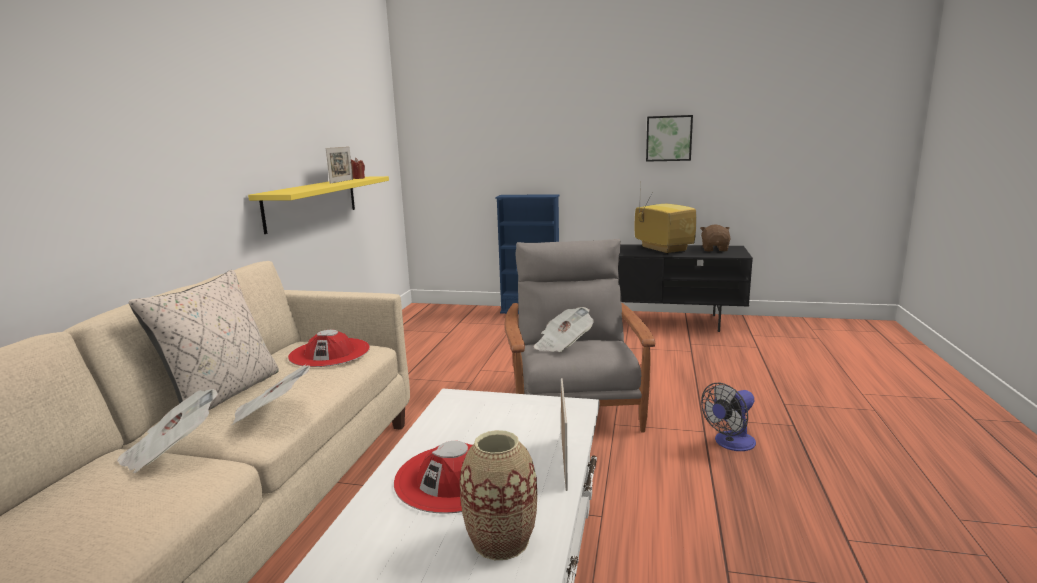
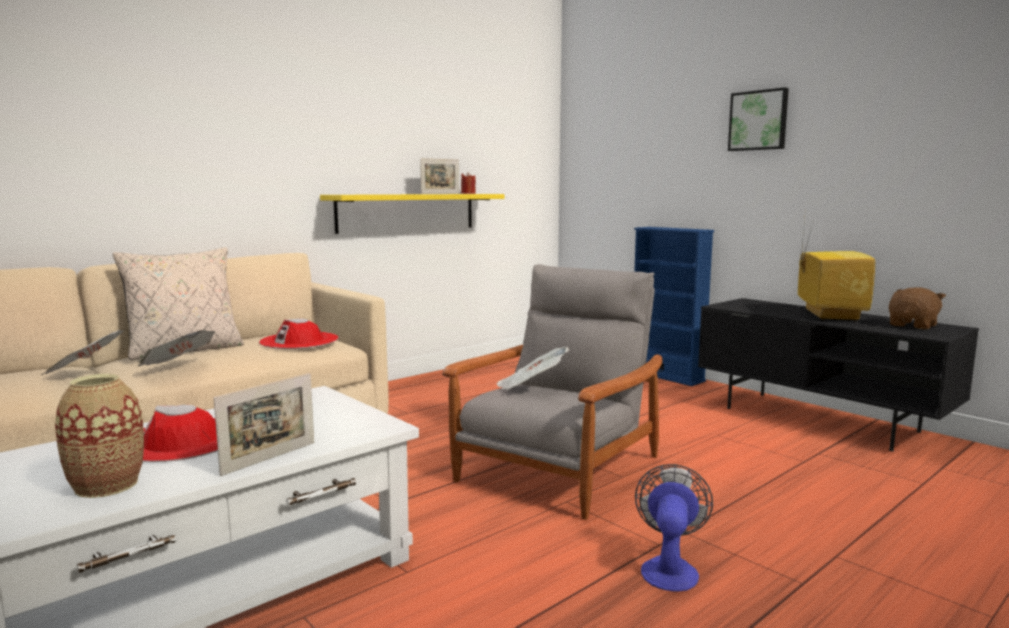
camera: 35 degrees right, 5 degrees down
picture [646,115,693,162] -> picture moved to [728,87,789,151]
fan [701,382,756,451] -> fan turned 105 degrees clockwise [635,464,713,591]

